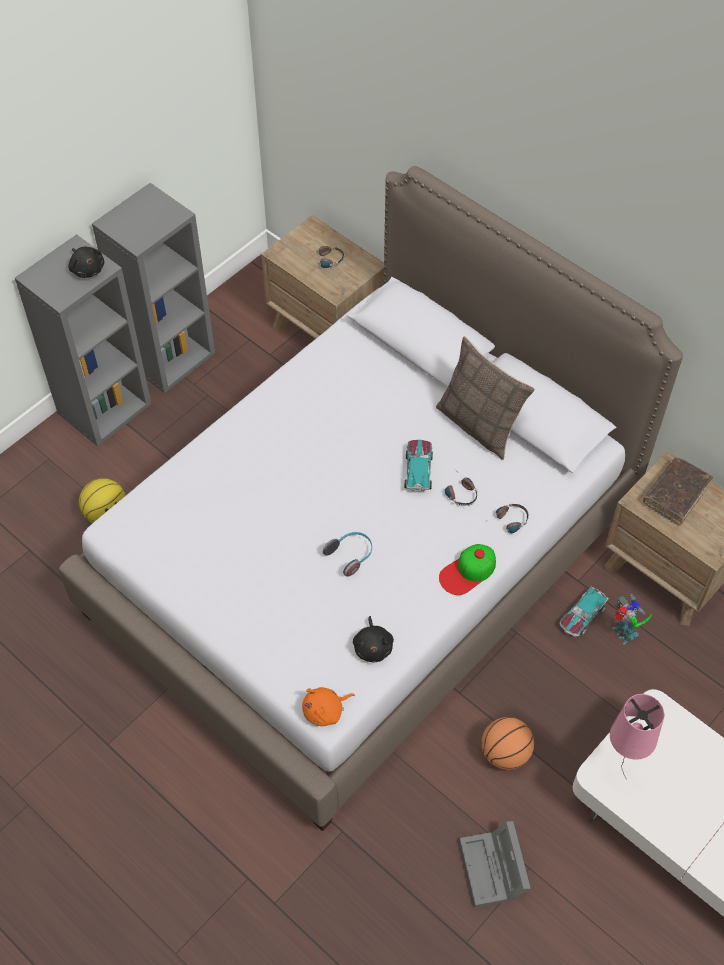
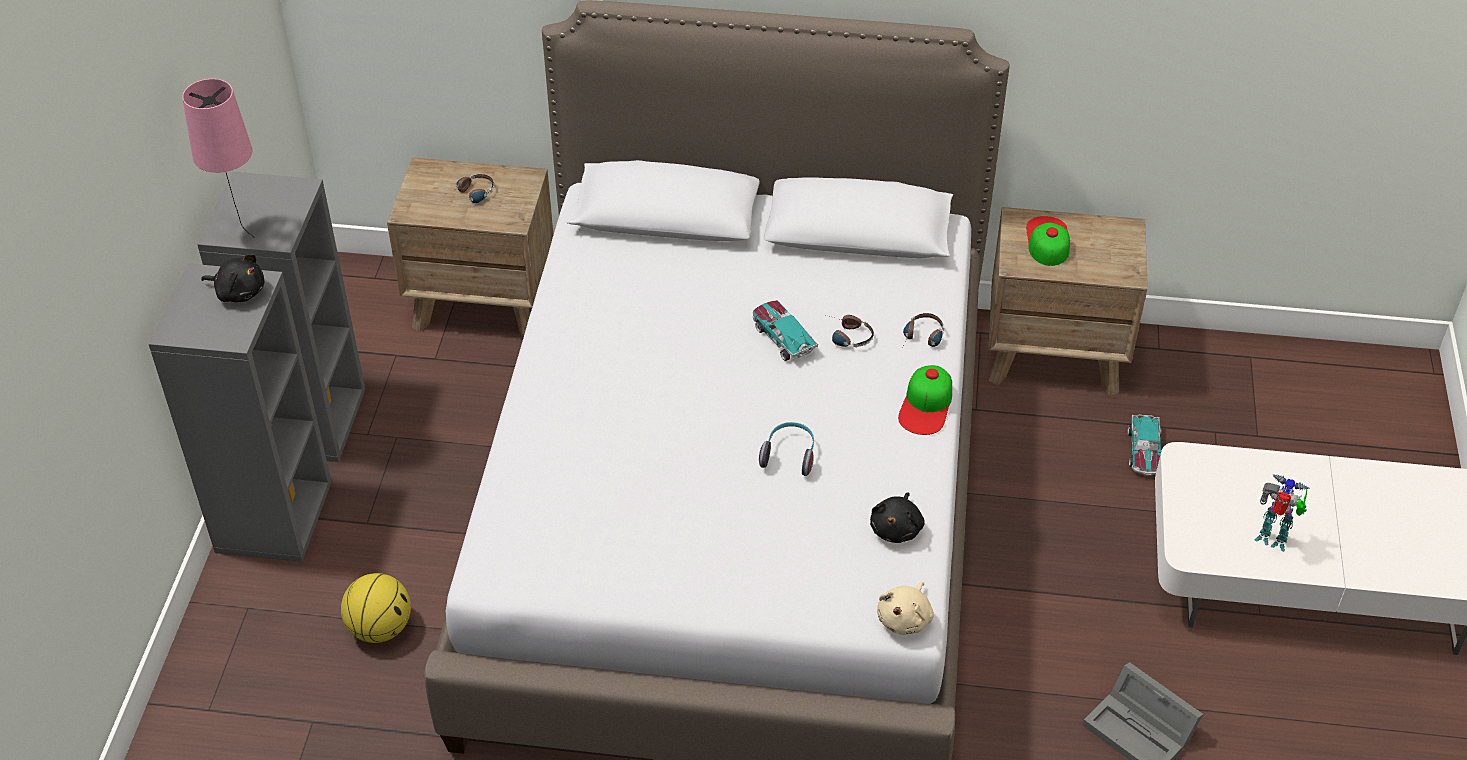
camera: 35 degrees left, 10 degrees down
orange plush toy [302,687,355,726] -> beige plush toy [877,582,934,635]
black plush toy [353,616,394,663] -> black plush toy turned 60 degrees clockwise [870,492,925,543]
pillow [436,336,535,460] -> none
basketball [481,717,534,770] -> none
toy car [559,586,609,636] -> toy car moved to [1128,415,1162,476]
pink table lamp [610,694,664,778] -> pink table lamp moved to [182,79,255,238]
toy robot [613,594,652,645] -> toy robot moved to [1254,474,1310,552]
brown book [643,457,713,525] -> cap [1026,216,1070,266]

